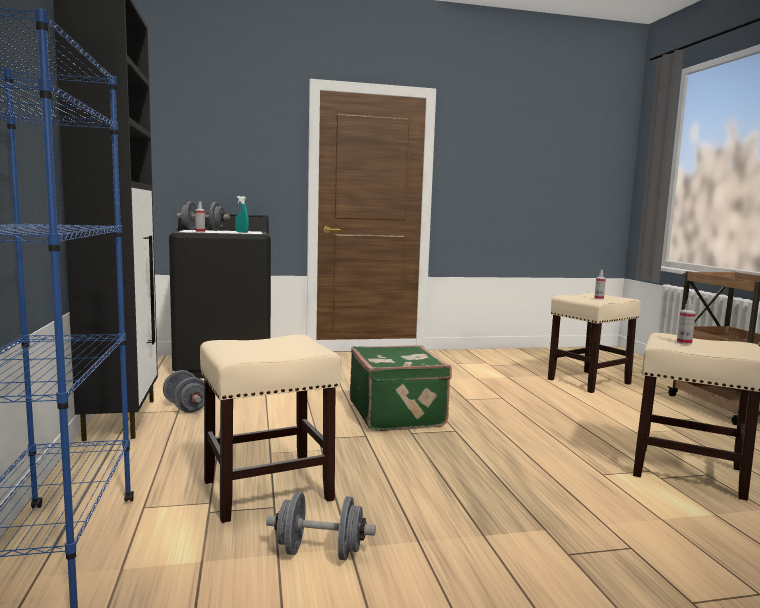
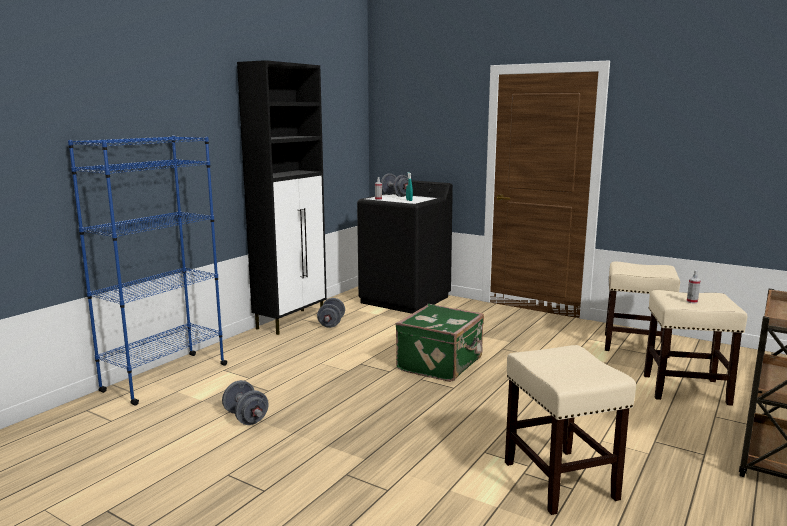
camera: 45 degrees right, 5 degrees up
beige stool [200,335,341,523] -> beige stool moved to [605,262,680,358]
spray bottle [677,299,696,345] -> none

